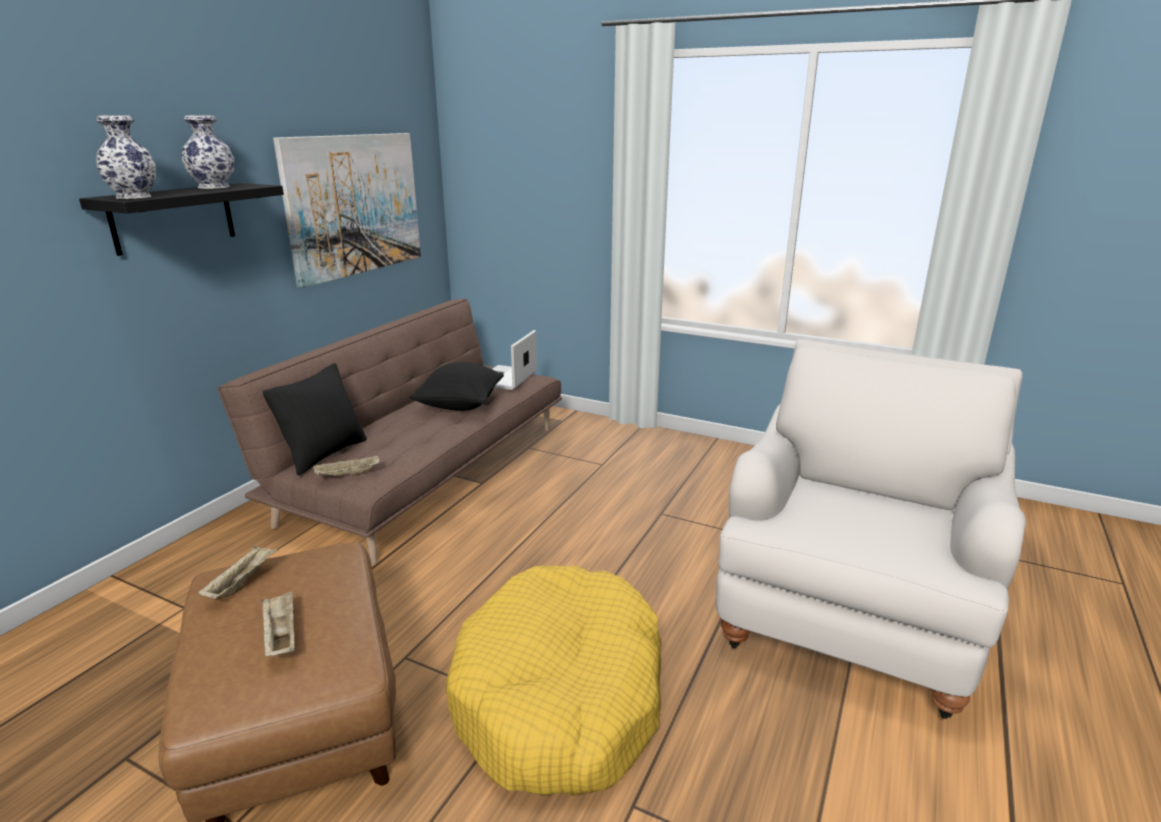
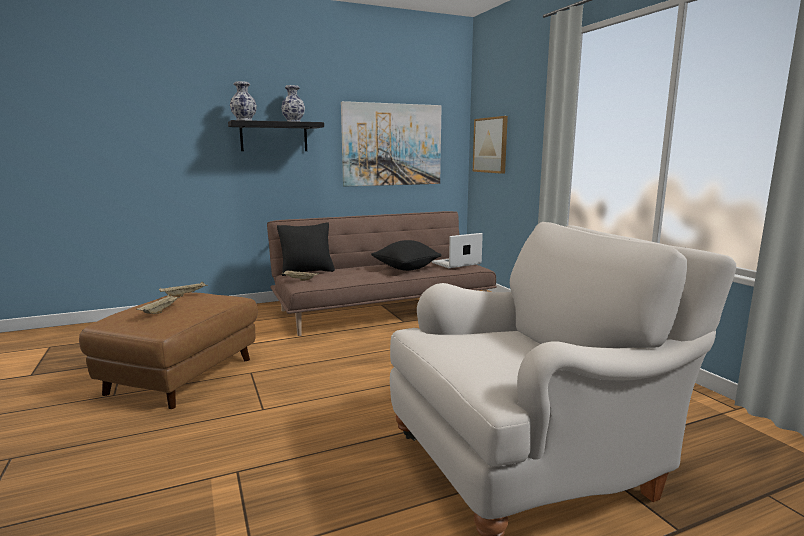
camera: 40 degrees right, 10 degrees down
yellow dog bed [445,566,661,796] -> none
none -> picture [473,116,508,174]

